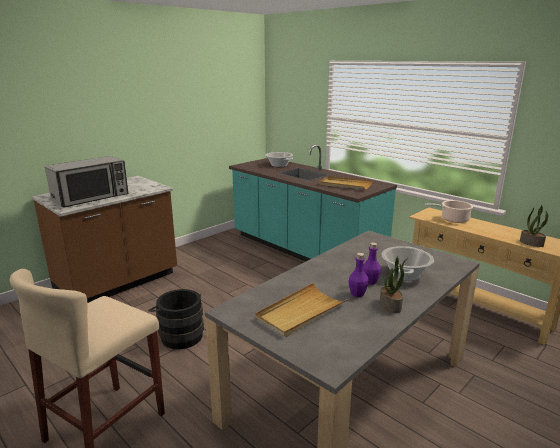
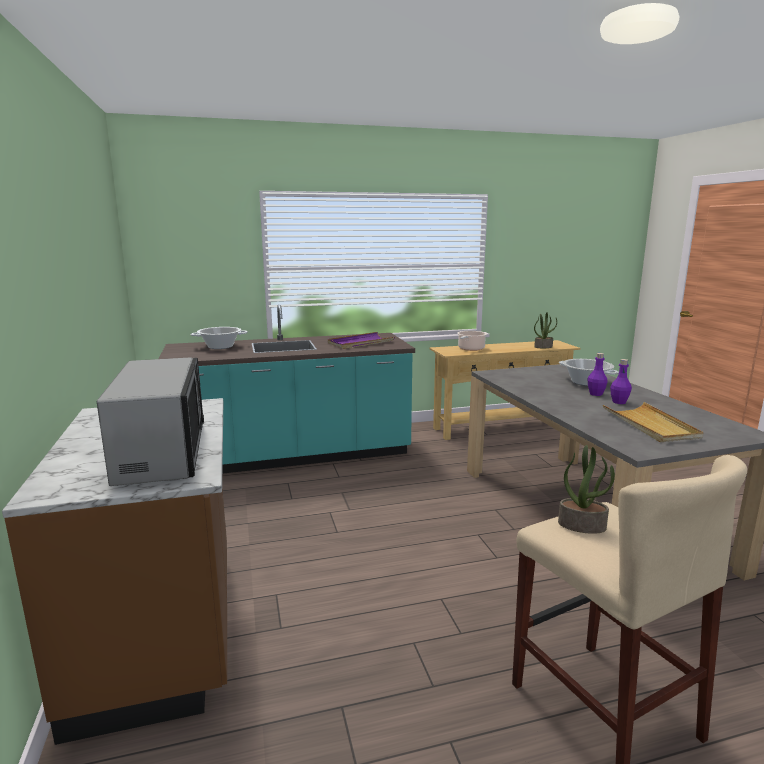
camera: 60 degrees left, 5 degrees down
black bucket [148,289,204,349] -> none
beige tray [319,176,372,190] -> purple tray [328,332,395,349]
potted plant [380,256,408,313] -> potted plant moved to [558,445,615,534]

